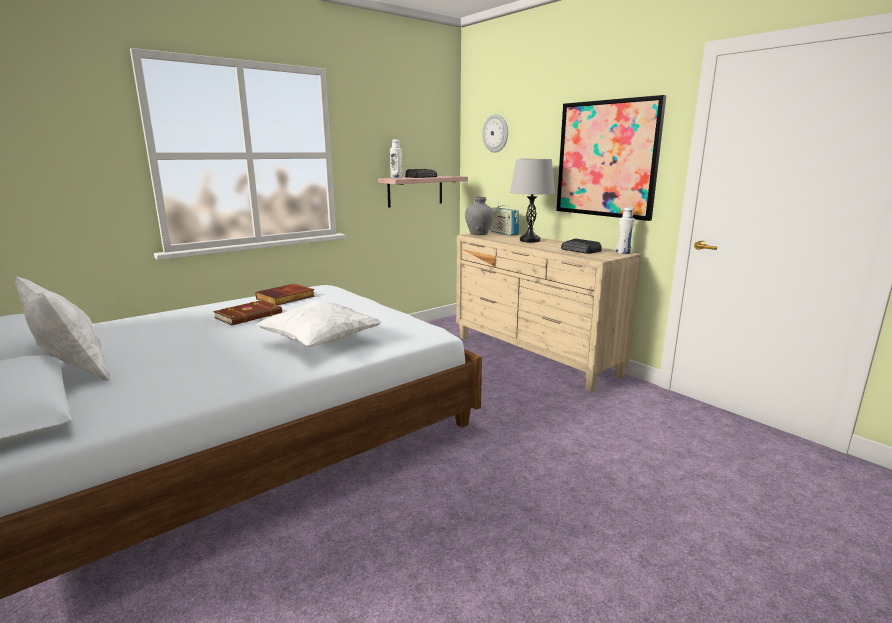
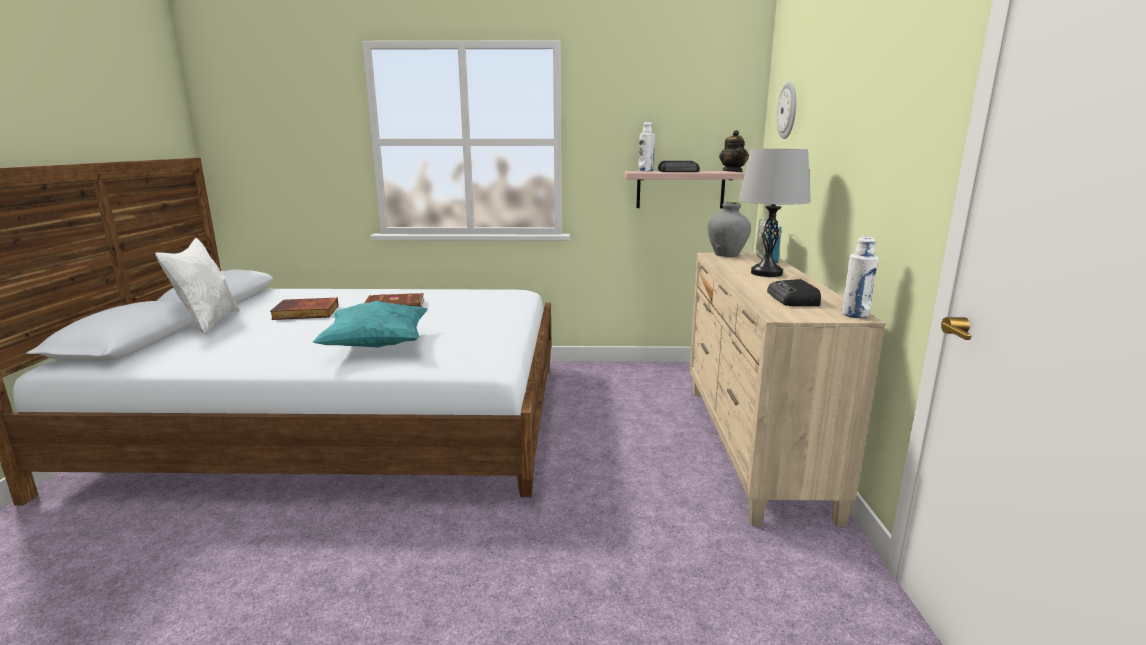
camera: 40 degrees right, 0 degrees up
book [255,284,315,305] -> book moved to [270,298,339,320]
white pillow [255,301,381,347] -> turquoise pillow [312,300,428,347]
picture [556,95,667,221] -> none
none -> teapot [719,130,749,172]

